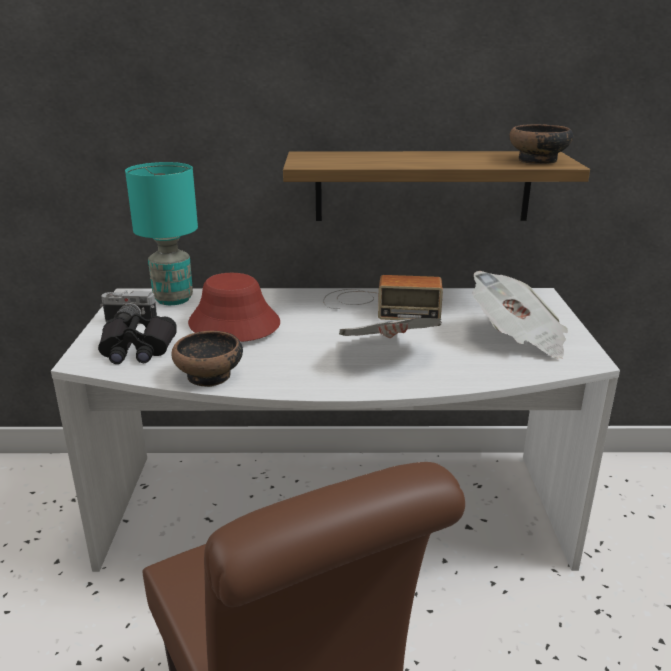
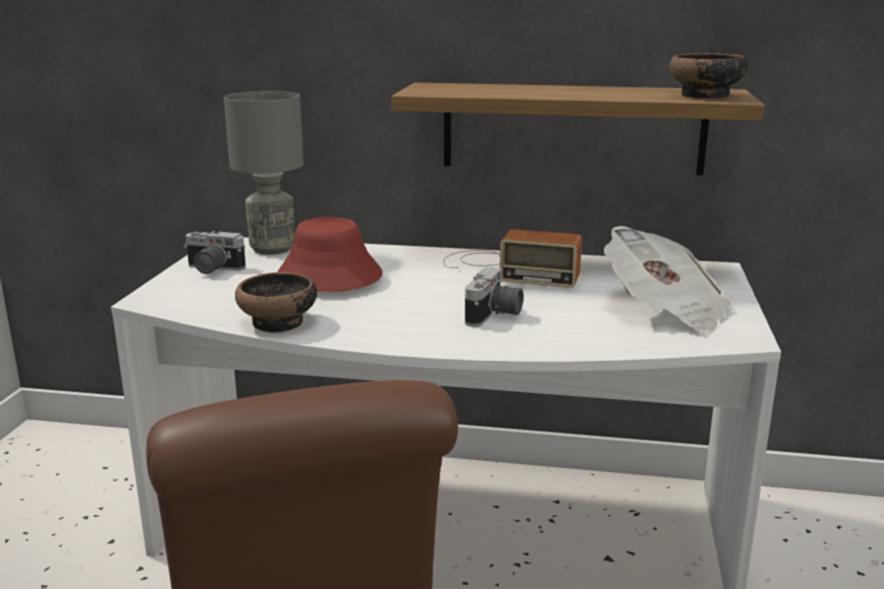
camera: 10 degrees right, 5 degrees down
black binoculars [98,314,177,364] -> none
turquoise table lamp [125,162,198,305] -> grey table lamp [224,91,304,255]
newspaper [339,318,442,338] -> camera [465,267,523,327]

